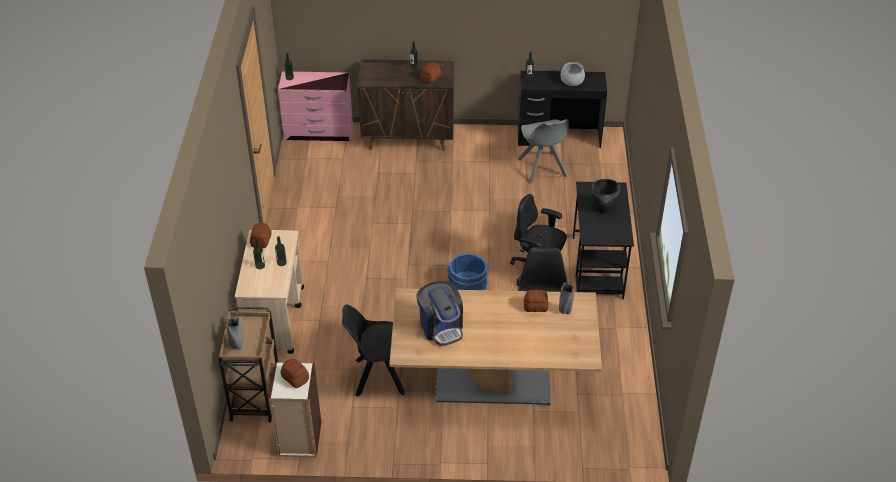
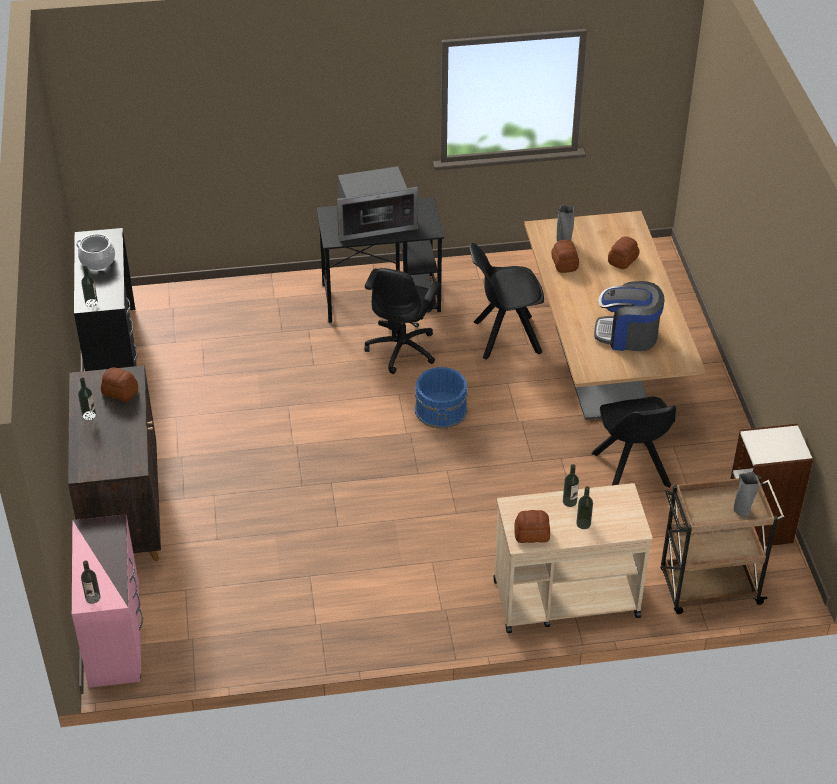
camera: 100 degrees left, 0 degrees up
bread [281,359,309,388] -> bread moved to [608,236,640,269]
coffee machine [416,281,463,346] -> coffee machine turned 135 degrees counterclockwise [594,281,664,351]
grey chair [517,119,569,183] -> none
black cooking pot [591,179,620,213] -> microwave [337,166,418,241]

